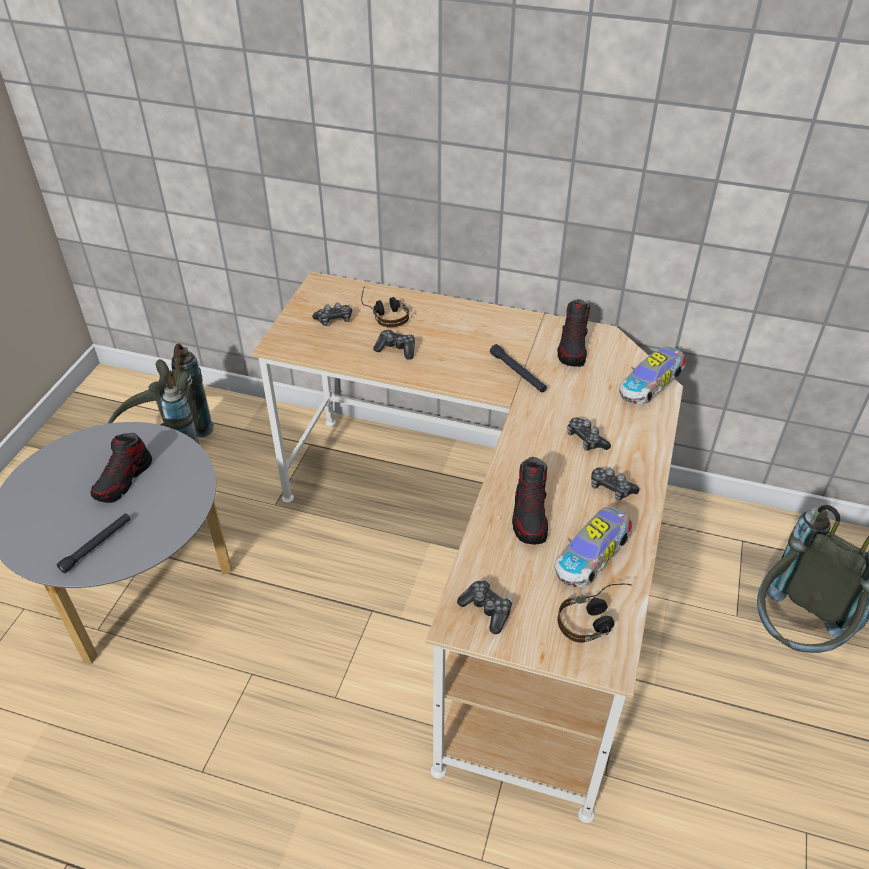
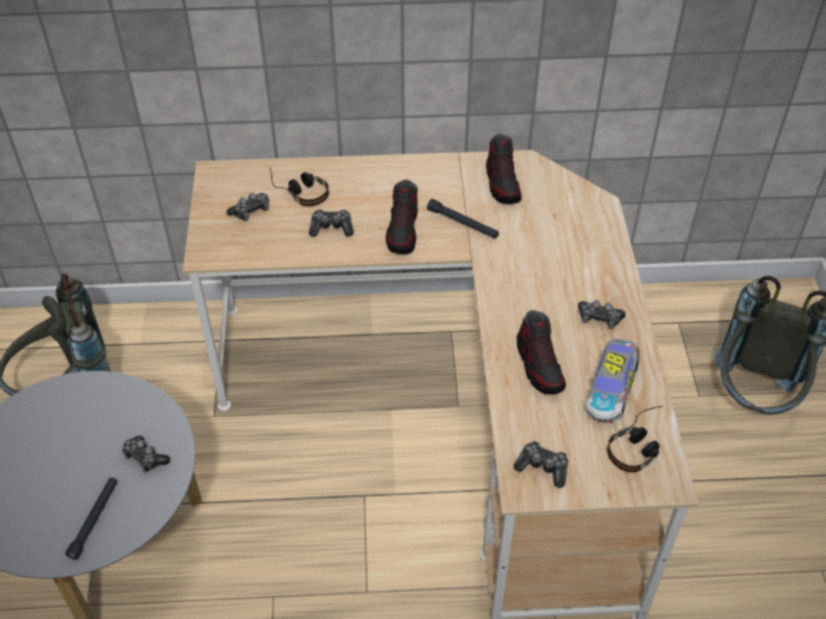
camera: 20 degrees left, 5 degrees up
shoe [90,433,152,503] -> shoe moved to [386,180,418,254]
game controller [567,417,611,451] -> game controller moved to [122,436,170,472]
toy car [619,346,686,404] -> none

